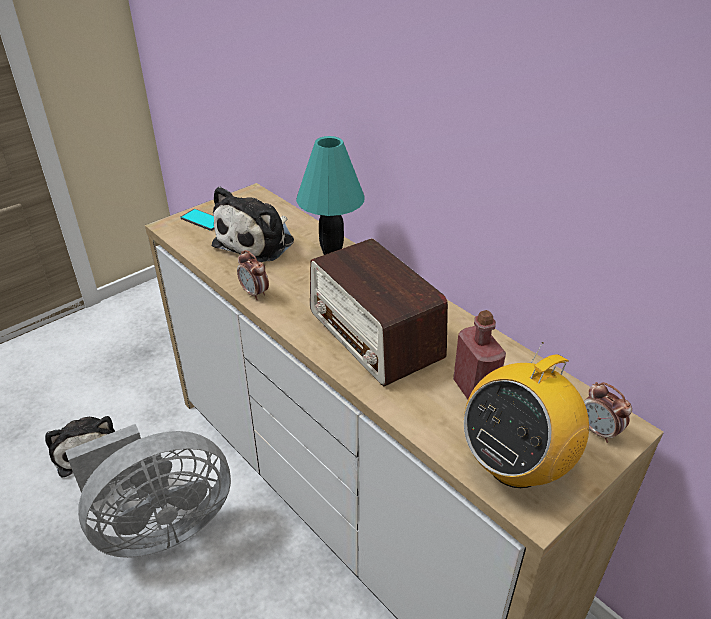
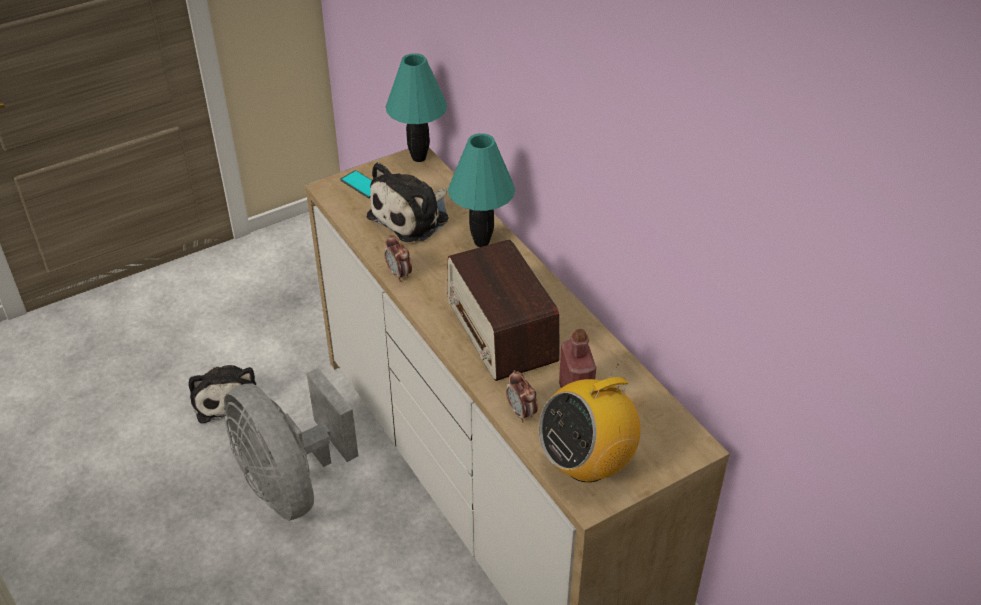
camera: 10 degrees right, 5 degrees up
grey fan [65,424,231,558] -> grey fan turned 75 degrees clockwise [224,368,358,521]
alarm clock [584,382,632,443] -> alarm clock moved to [506,370,538,423]
none -> turquoise table lamp [386,53,447,162]

